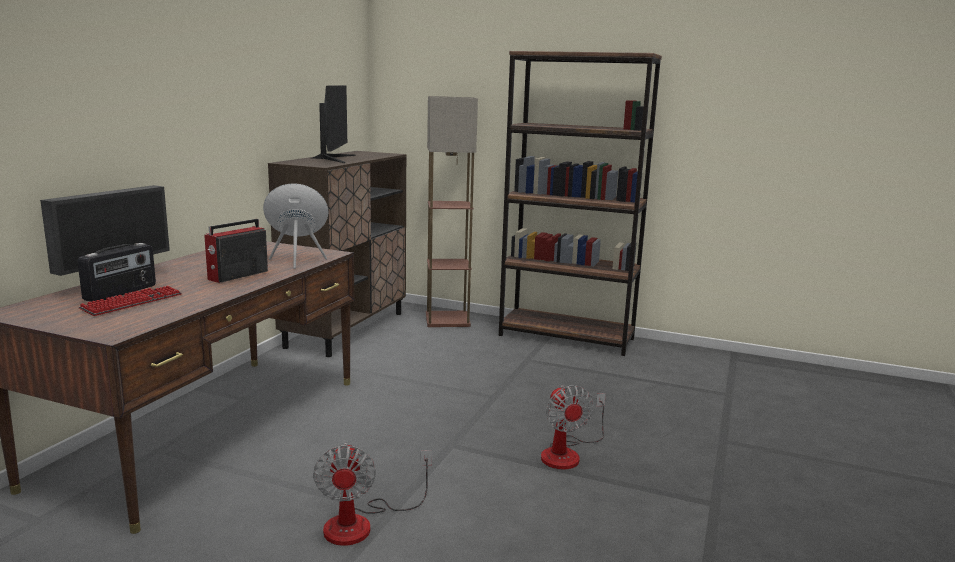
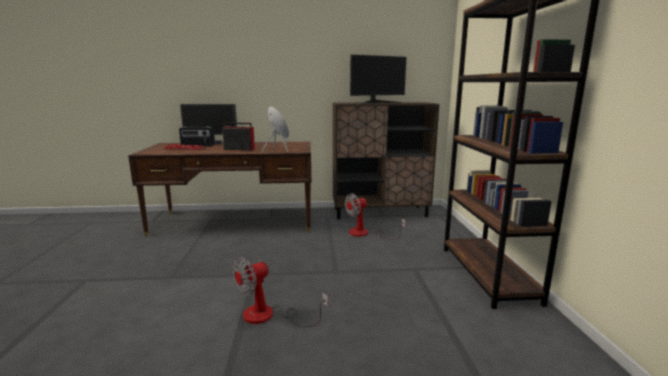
camera: 65 degrees right, 0 degrees up
fan [313,443,432,546] -> fan moved to [345,193,406,240]
floor lamp [426,96,478,327] -> none

